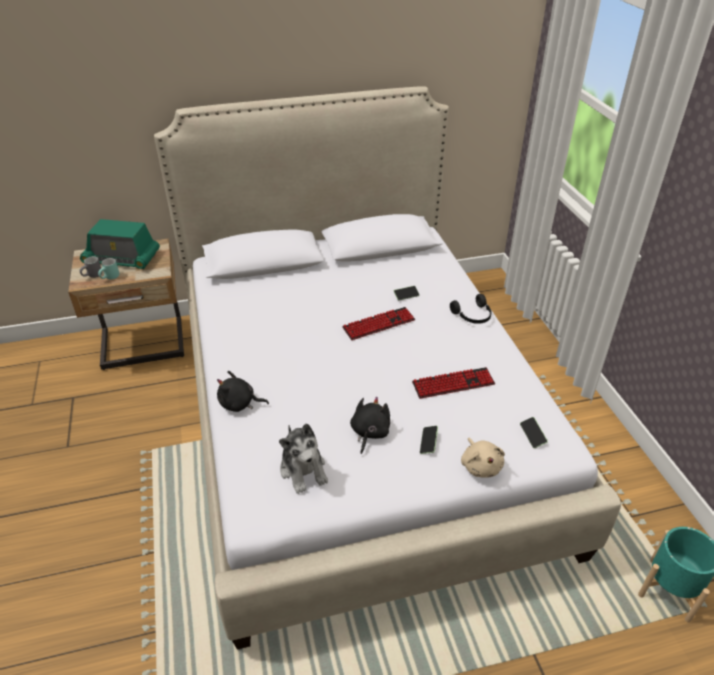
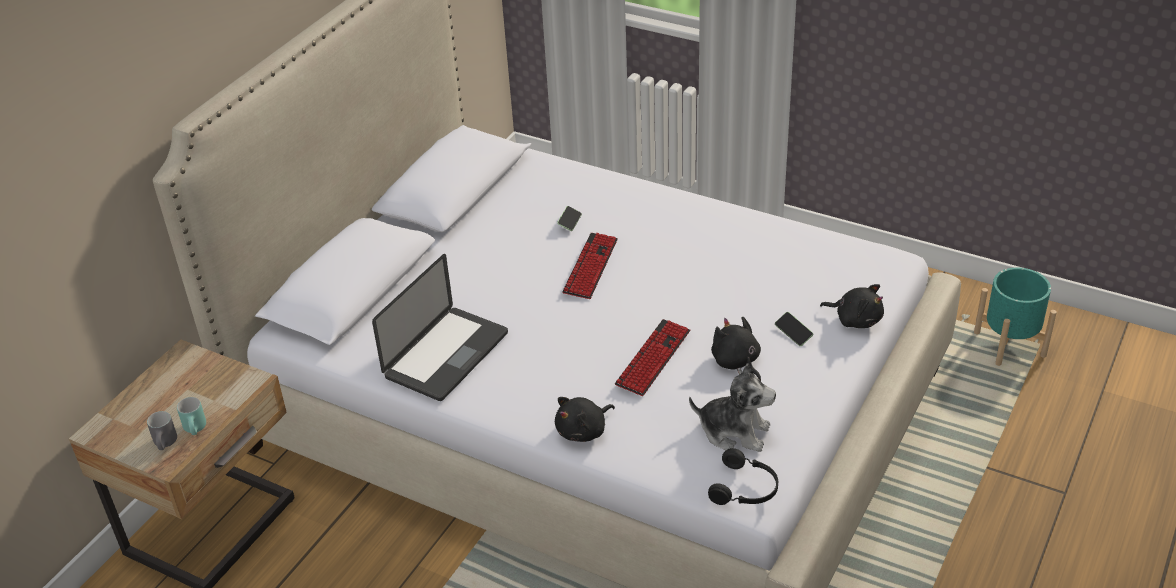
camera: 45 degrees left, 0 degrees up
radio [80,219,160,269] -> none
keyboard [412,367,495,399] -> keyboard moved to [615,319,690,396]
black headphones [450,294,492,324] -> black headphones moved to [708,448,778,505]
beige plush toy [461,437,505,478] -> black plush toy [820,284,884,328]
phone [520,417,548,448] -> none
none -> laptop [372,254,508,401]

